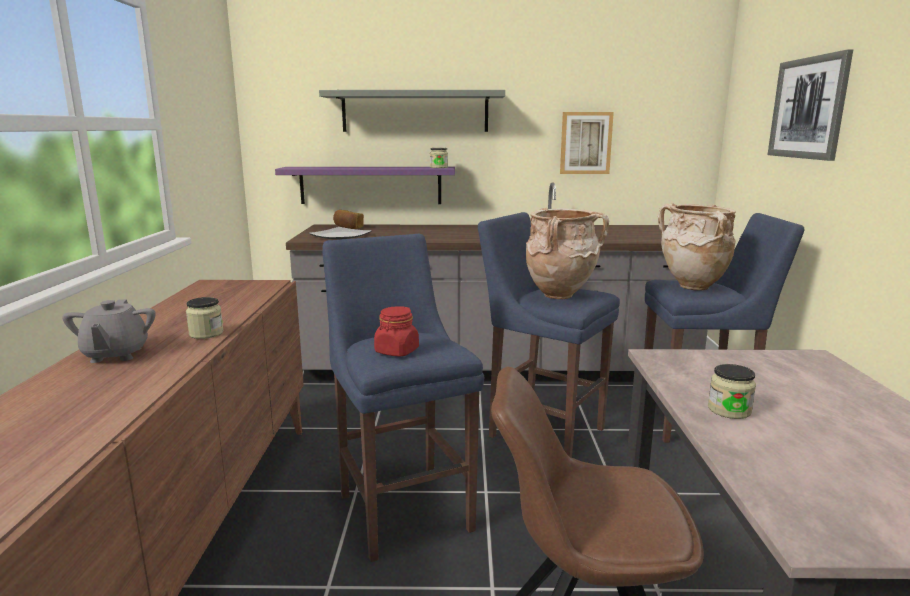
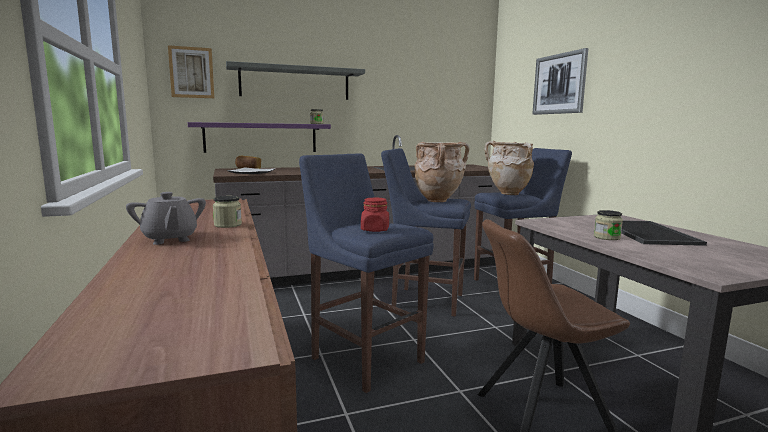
camera: 20 degrees left, 5 degrees down
picture [560,112,614,174] -> picture moved to [168,45,214,98]
none -> tray [621,221,707,246]

